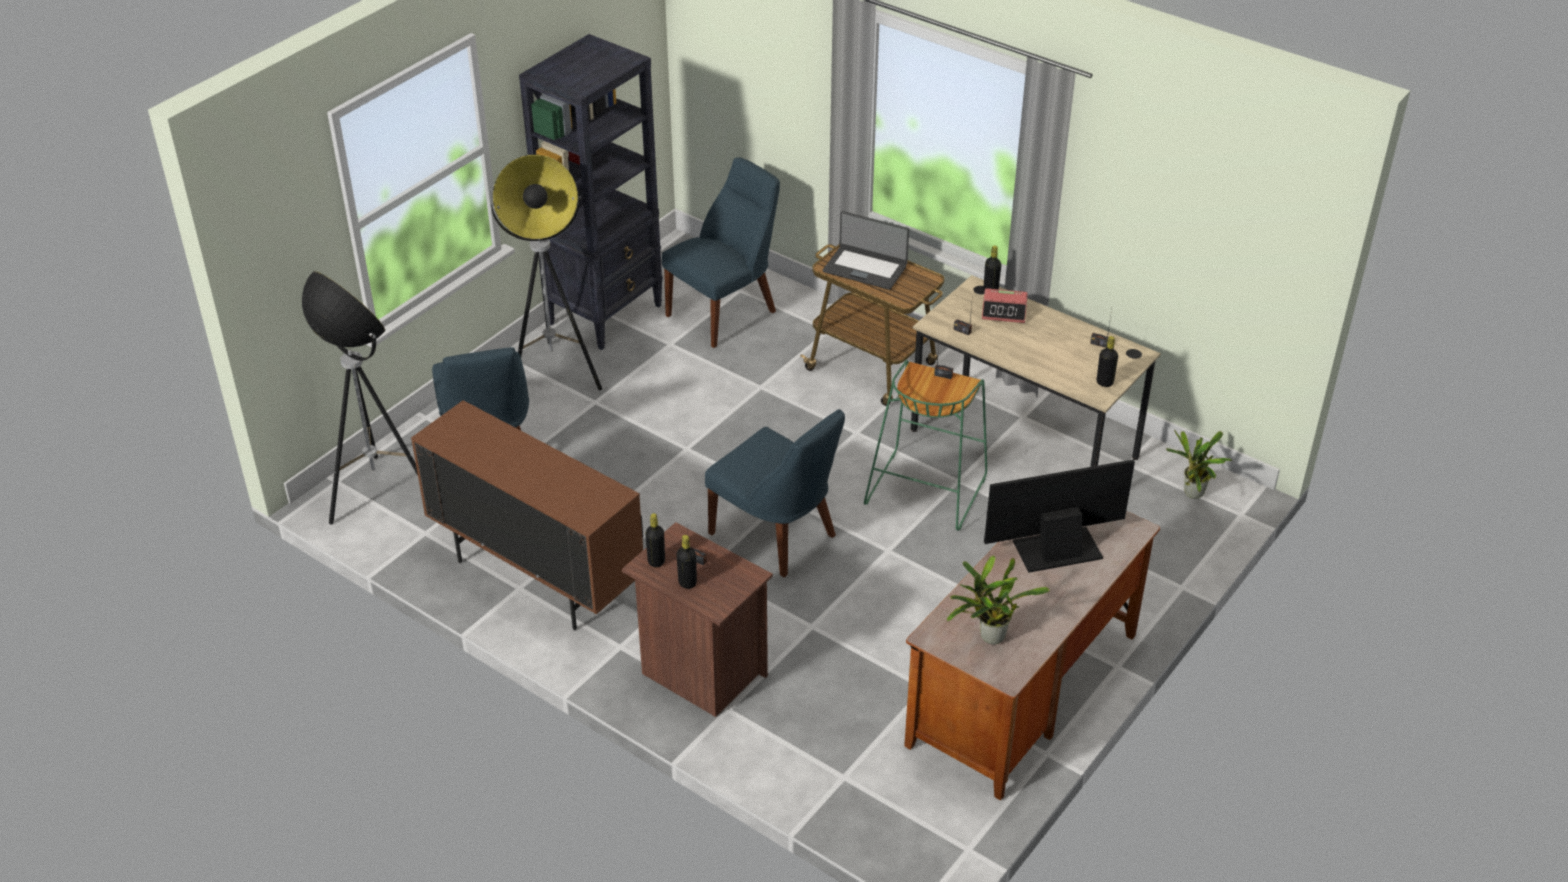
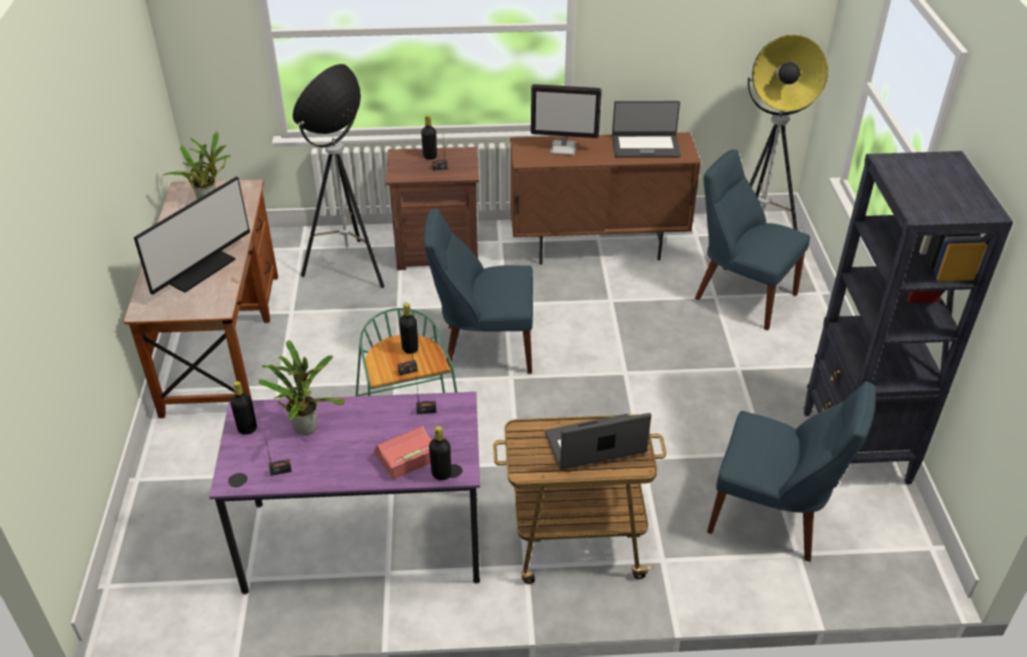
camera: 140 degrees right, 0 degrees up
floor lamp [491,155,602,391] -> floor lamp moved to [293,64,384,288]
black bottle [645,513,665,567] -> black bottle moved to [399,303,418,354]
blue chair [662,157,780,348] -> blue chair turned 75 degrees counterclockwise [707,381,876,562]
beige desk [911,275,1161,467] -> purple desk [209,392,480,594]
potted plant [1166,430,1232,499] -> potted plant moved to [258,340,345,435]
none -> monitor [531,84,602,155]
none -> laptop [612,101,681,158]

